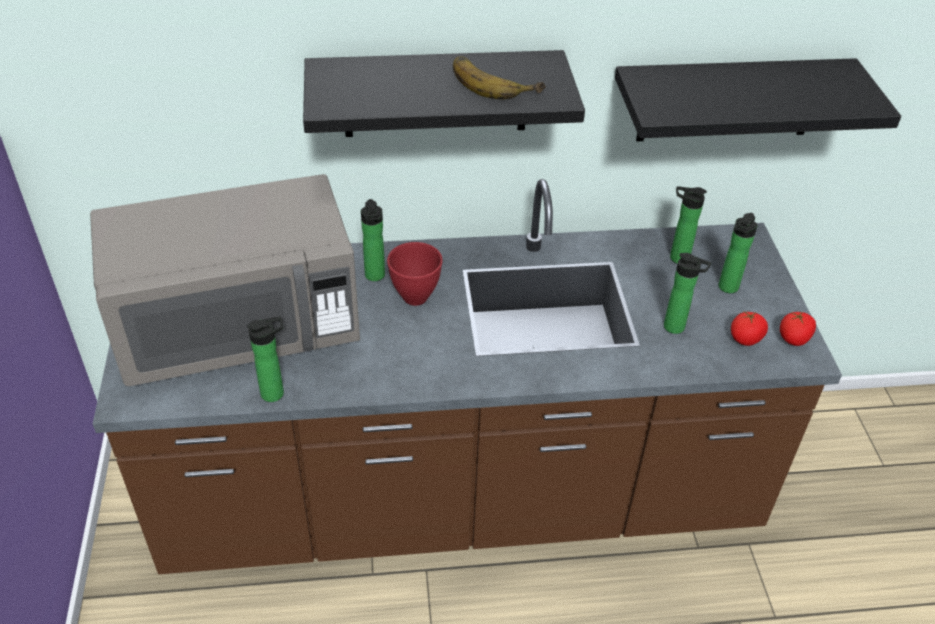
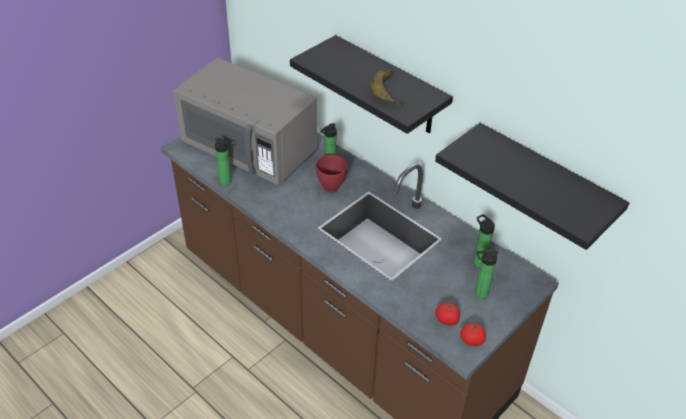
camera: 50 degrees right, 0 degrees up
bottle [664,253,711,334] -> none

